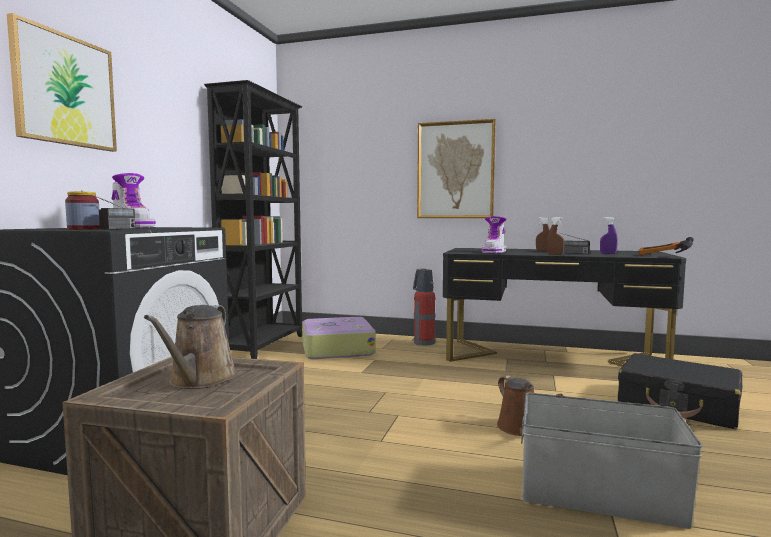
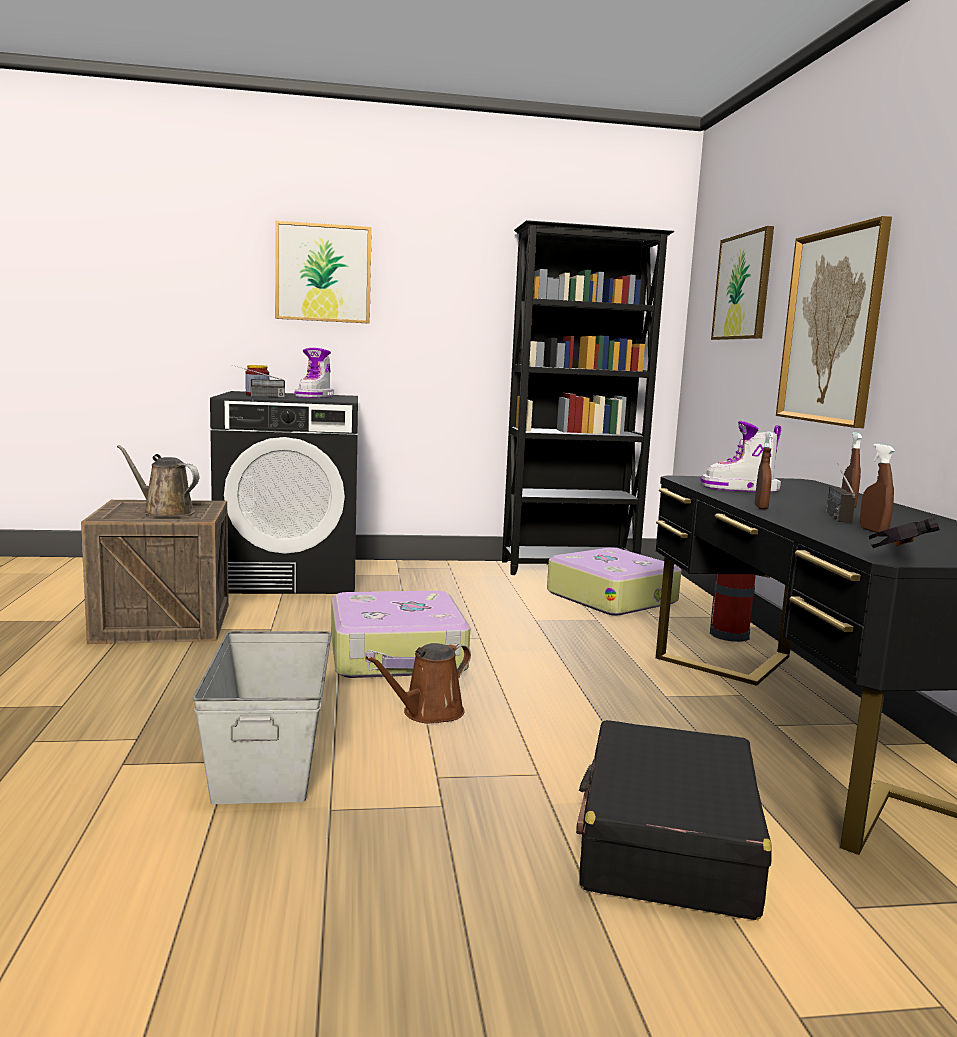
camera: 65 degrees right, 5 degrees up
brown watering can [144,305,237,389] -> brown watering can turned 45 degrees clockwise [117,445,199,517]
purple spray bottle [600,217,618,254] -> brown spray bottle [860,444,895,533]
none -> suitcase [331,591,470,678]
none -> picture [711,226,774,340]

